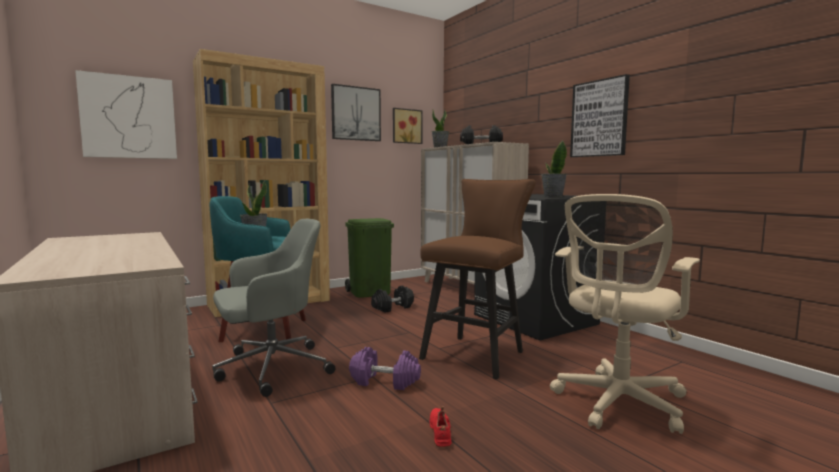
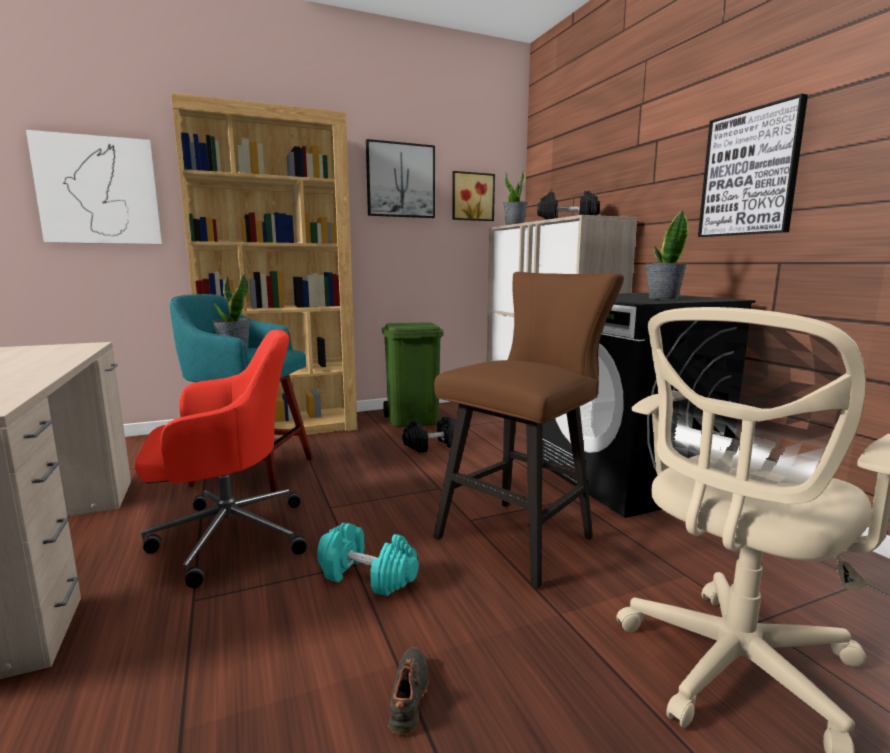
camera: 10 degrees right, 5 degrees up
grey office chair [212,219,335,397] -> red office chair [135,330,307,588]
purple dumbbell [349,347,421,390] -> turquoise dumbbell [317,523,419,596]
red shoe [430,406,452,448] -> black shoe [389,647,429,735]

